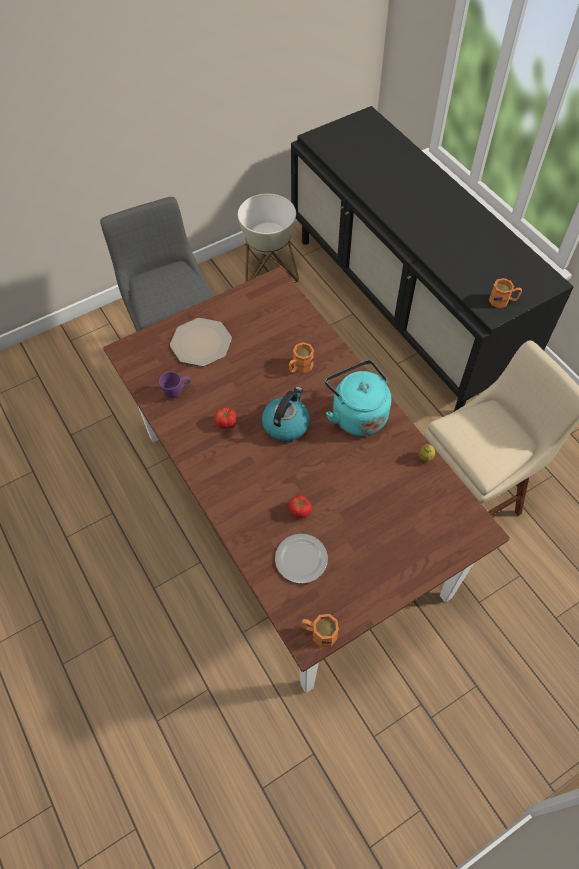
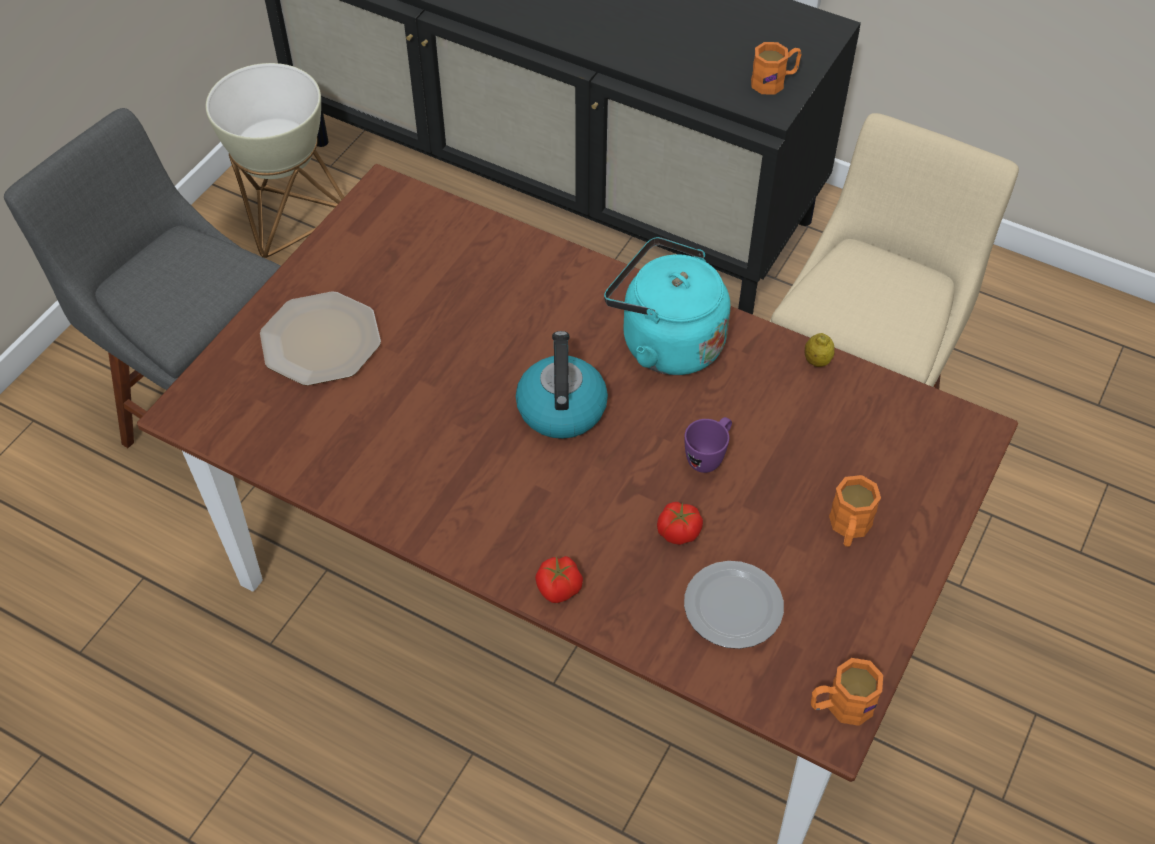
camera: 30 degrees left, 5 degrees down
purple mug [159,372,190,398] -> purple mug moved to [684,417,732,473]
tomato [215,407,237,429] -> tomato moved to [535,556,583,603]
orange mug [289,342,314,373] -> orange mug moved to [829,475,881,547]

